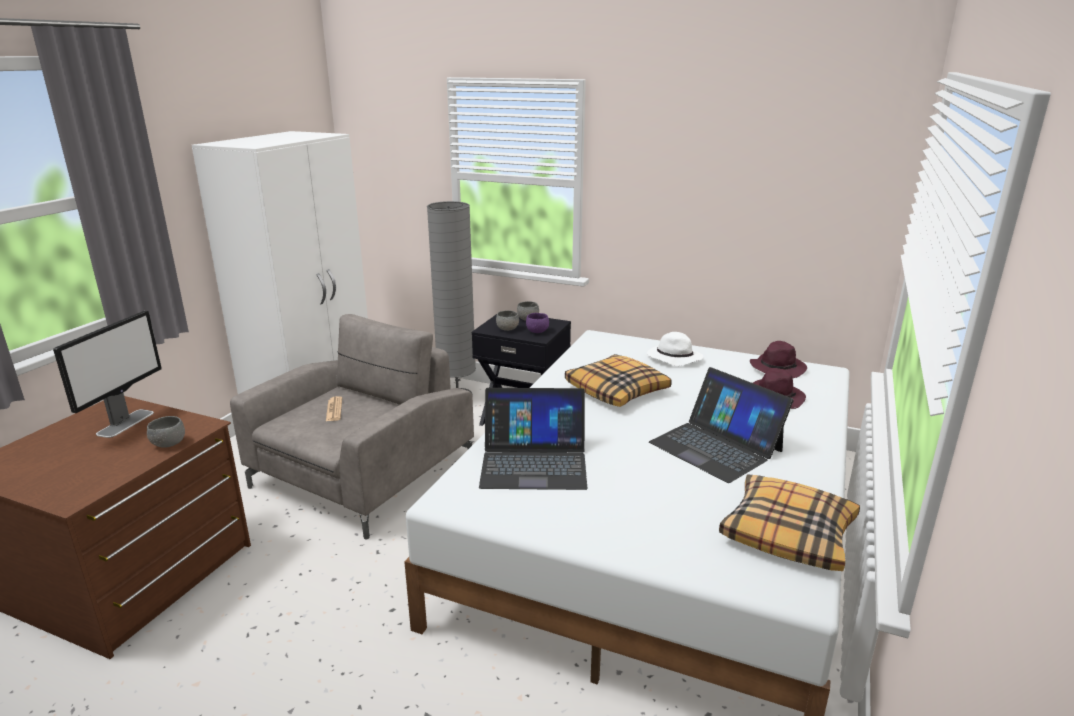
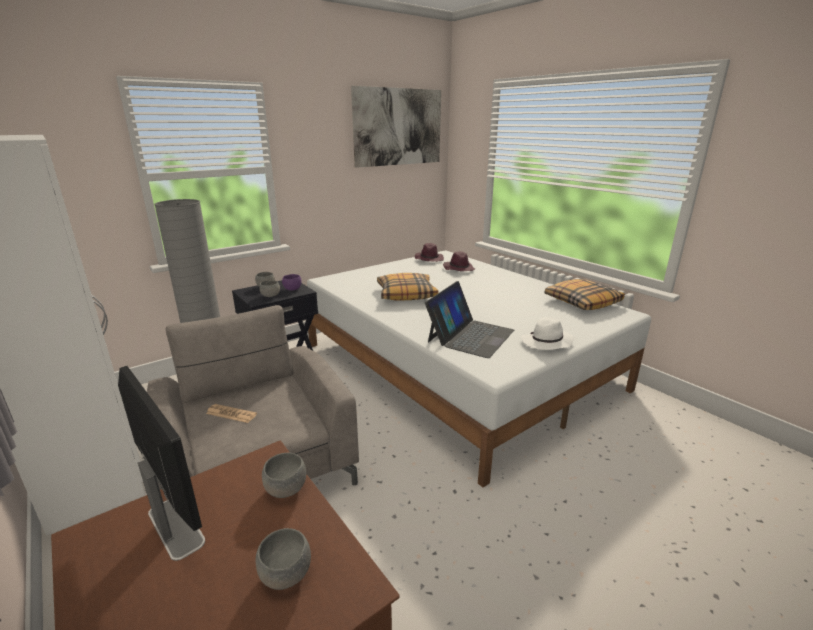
camera: 60 degrees left, 0 degrees up
white hat [647,332,703,366] -> white hat moved to [521,317,574,350]
laptop [649,367,793,483] -> none
none -> grey bowl [256,528,311,590]
none -> picture [351,86,441,168]

